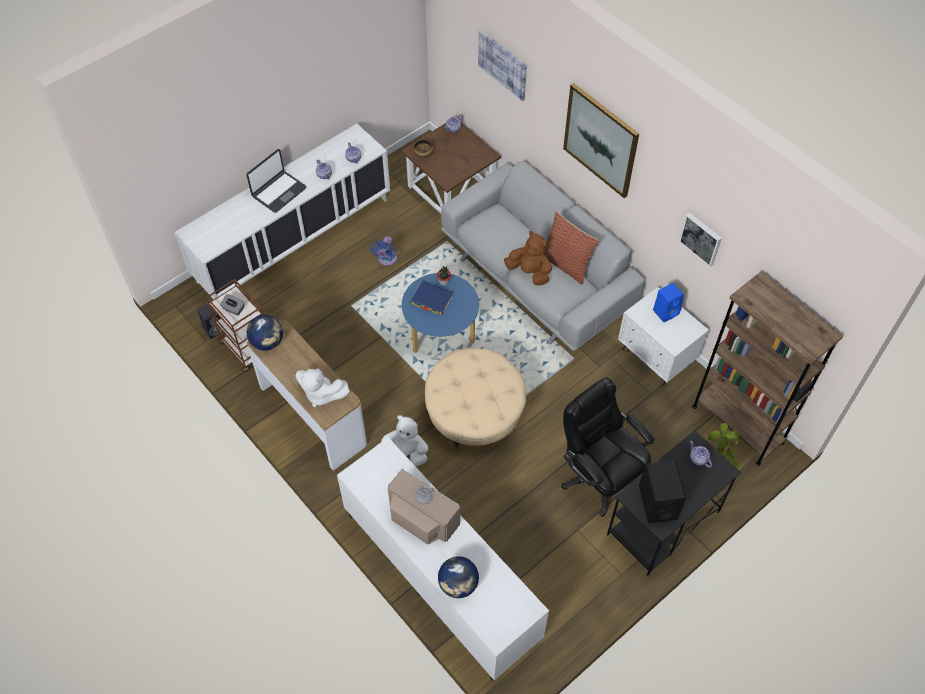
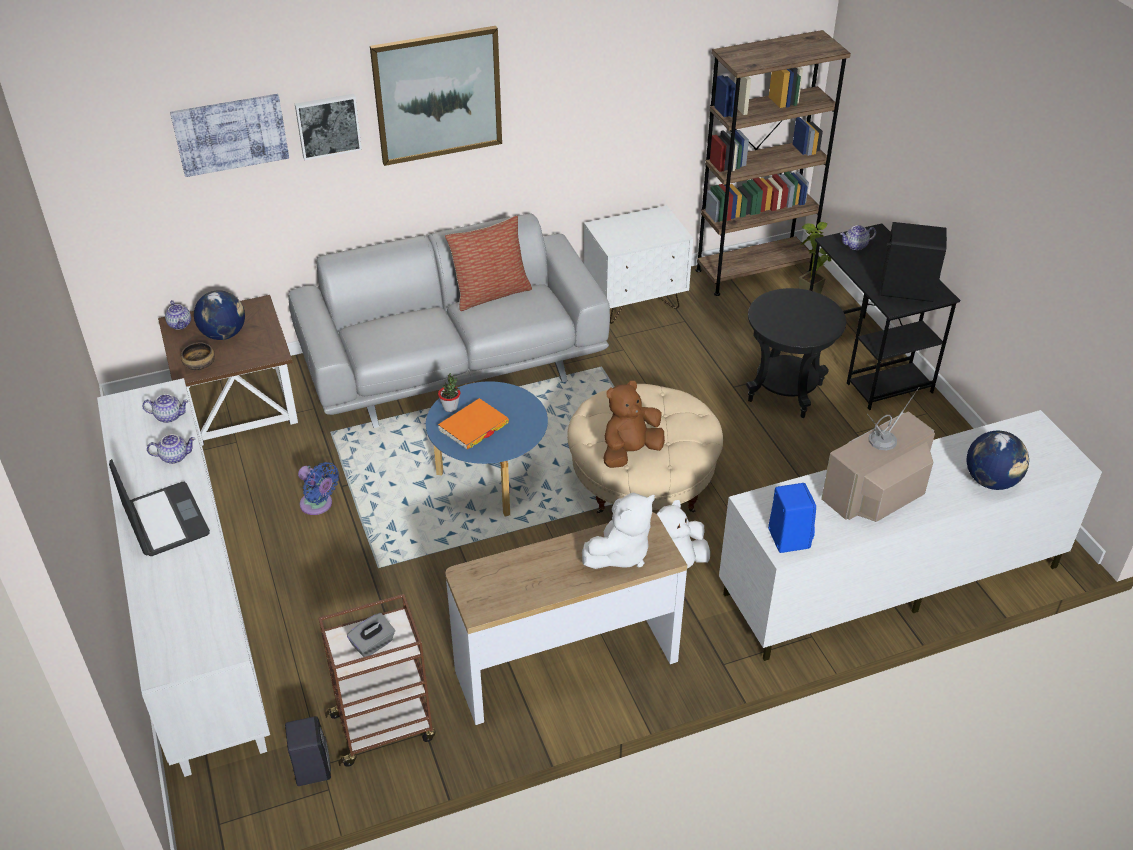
camera: 70 degrees left, 15 degrees down
globe [247,315,283,351] -> globe moved to [194,290,245,340]
blue book [410,281,454,315] -> orange book [438,398,509,450]
brown plush toy [504,231,552,285] -> brown plush toy moved to [603,381,665,468]
black office chair [561,377,654,517] -> black side table [746,288,846,418]
blue speaker [653,283,684,322] -> blue speaker moved to [768,483,816,553]
picture [679,212,722,267] -> picture moved to [295,94,362,160]

